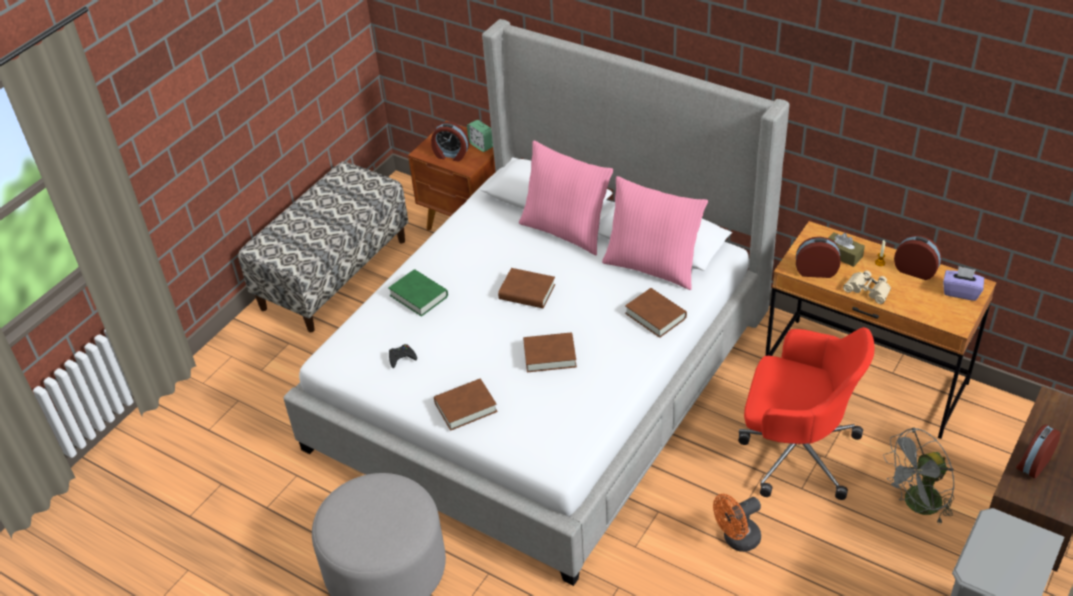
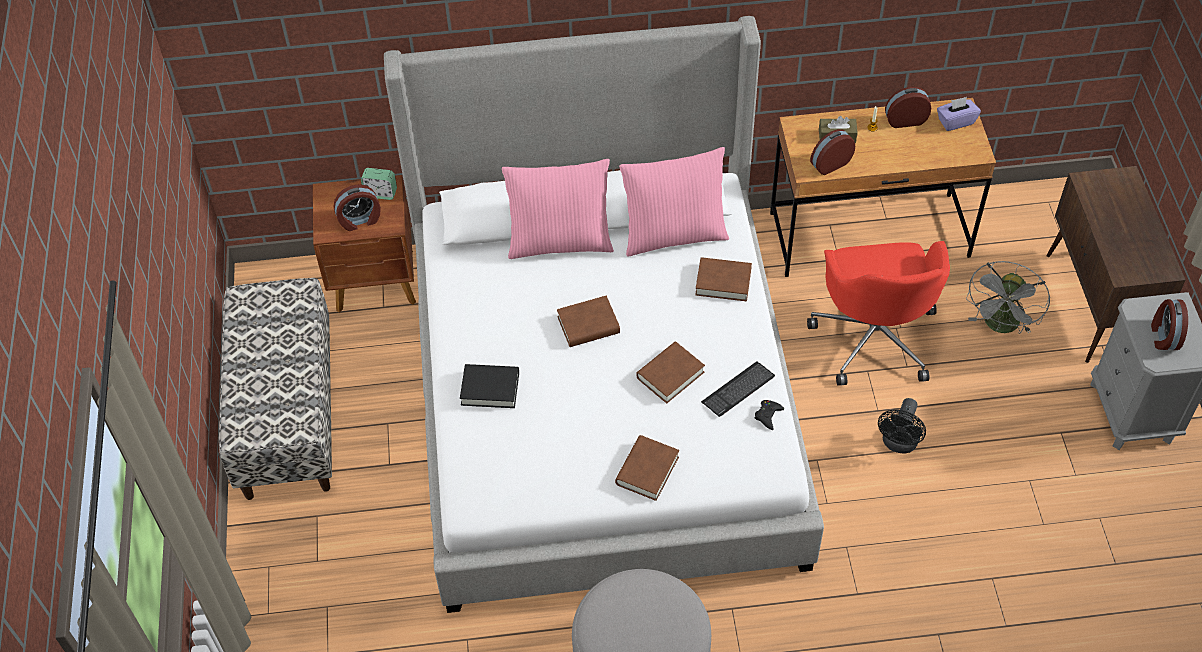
camera: 40 degrees left, 10 degrees up
green book [388,269,448,317] -> black book [460,364,519,408]
black game controller [389,344,417,368] -> black game controller moved to [755,400,784,430]
orange fan [713,494,761,552] -> black fan [878,398,926,453]
red office chair [738,327,874,500] -> red office chair turned 105 degrees clockwise [807,241,950,385]
beige binoculars [843,270,891,304] -> none
alarm clock [1016,424,1061,478] -> alarm clock moved to [1151,299,1188,350]
none -> keyboard [701,361,775,417]

